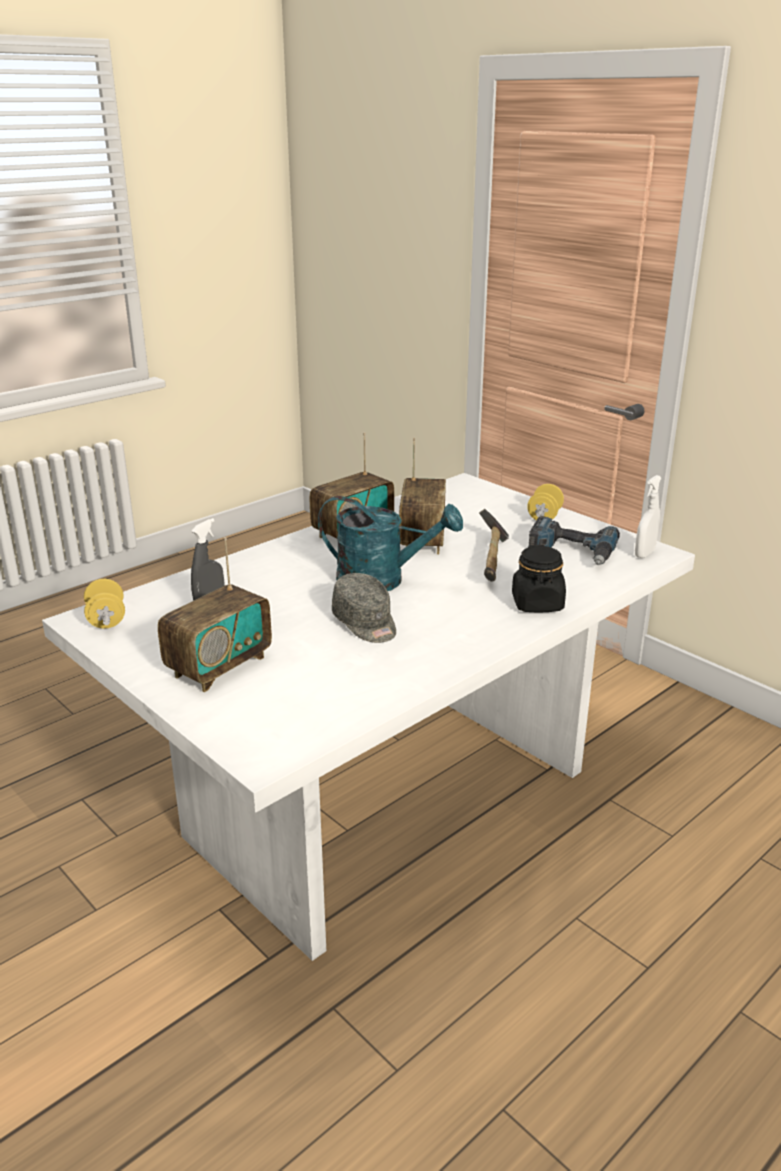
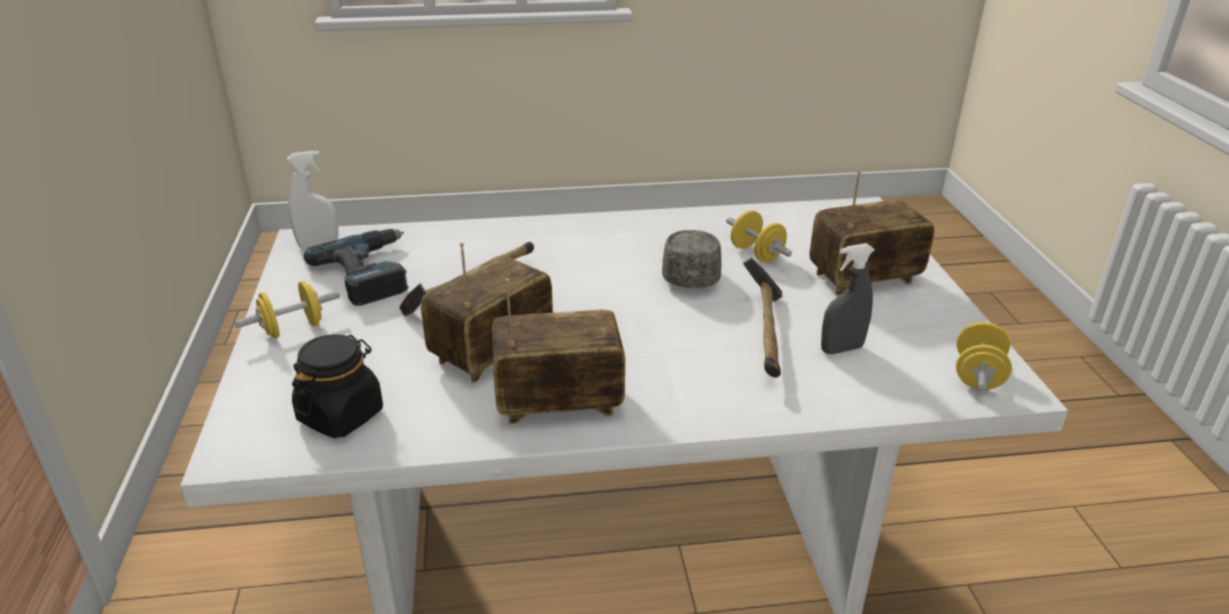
camera: 145 degrees left, 5 degrees up
turquoise watering can [318,496,463,591] -> none
black jar [512,545,566,612] -> black jar moved to [292,334,383,438]
none -> yellow dumbbell [726,210,792,262]
none -> hammer [743,258,783,378]

